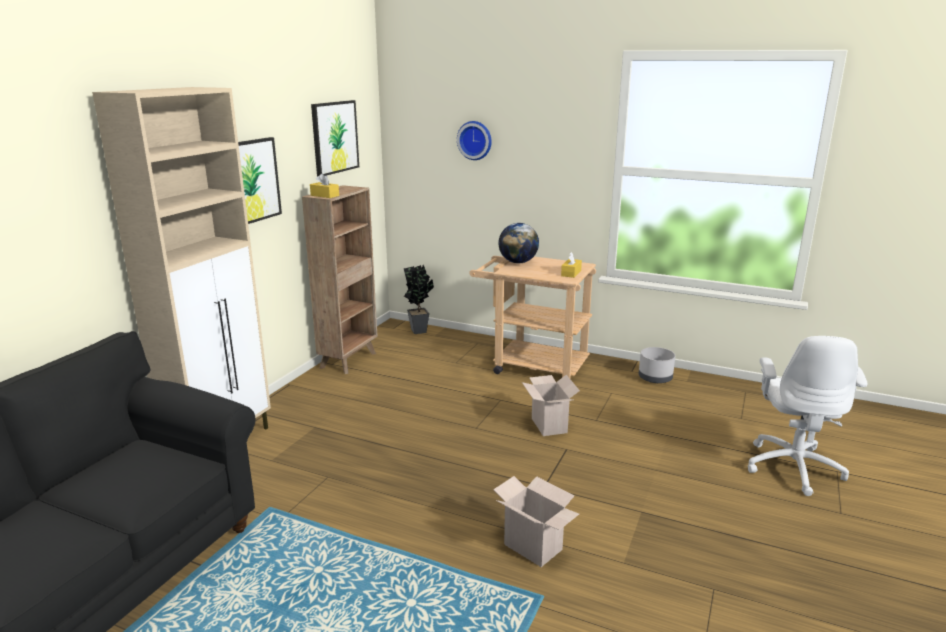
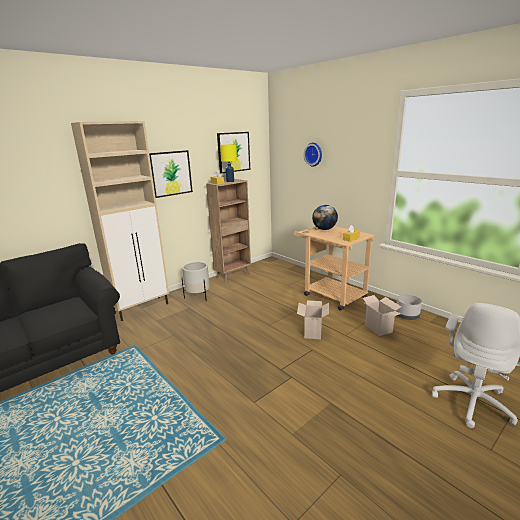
camera: 25 degrees right, 0 degrees up
potted plant [404,265,434,334] -> none
cardboard box [493,476,579,567] -> cardboard box moved to [363,295,402,336]
none -> white planter [182,262,210,301]
none -> yellow table lamp [220,144,237,182]

